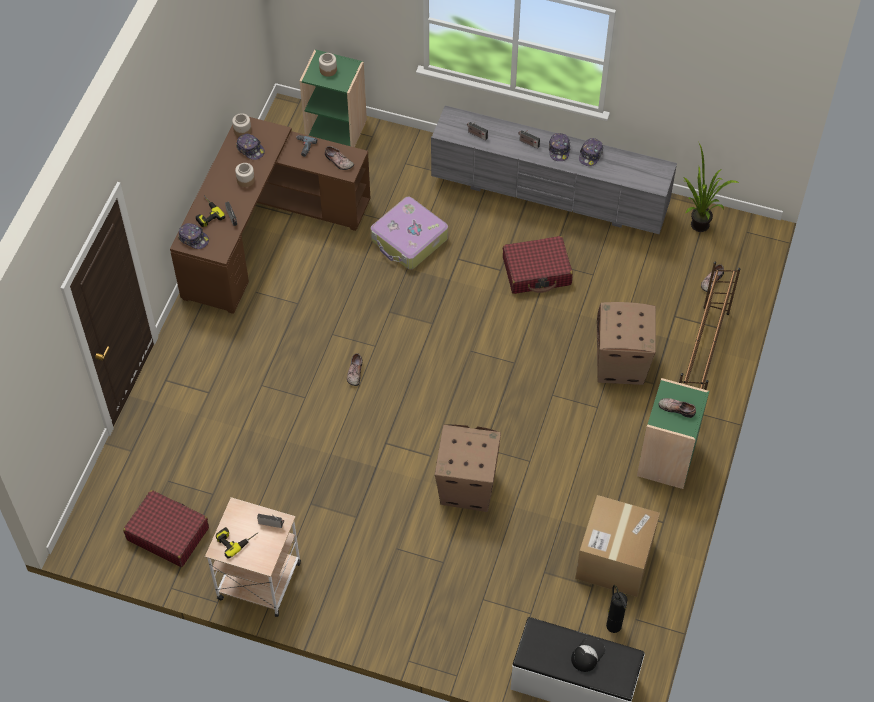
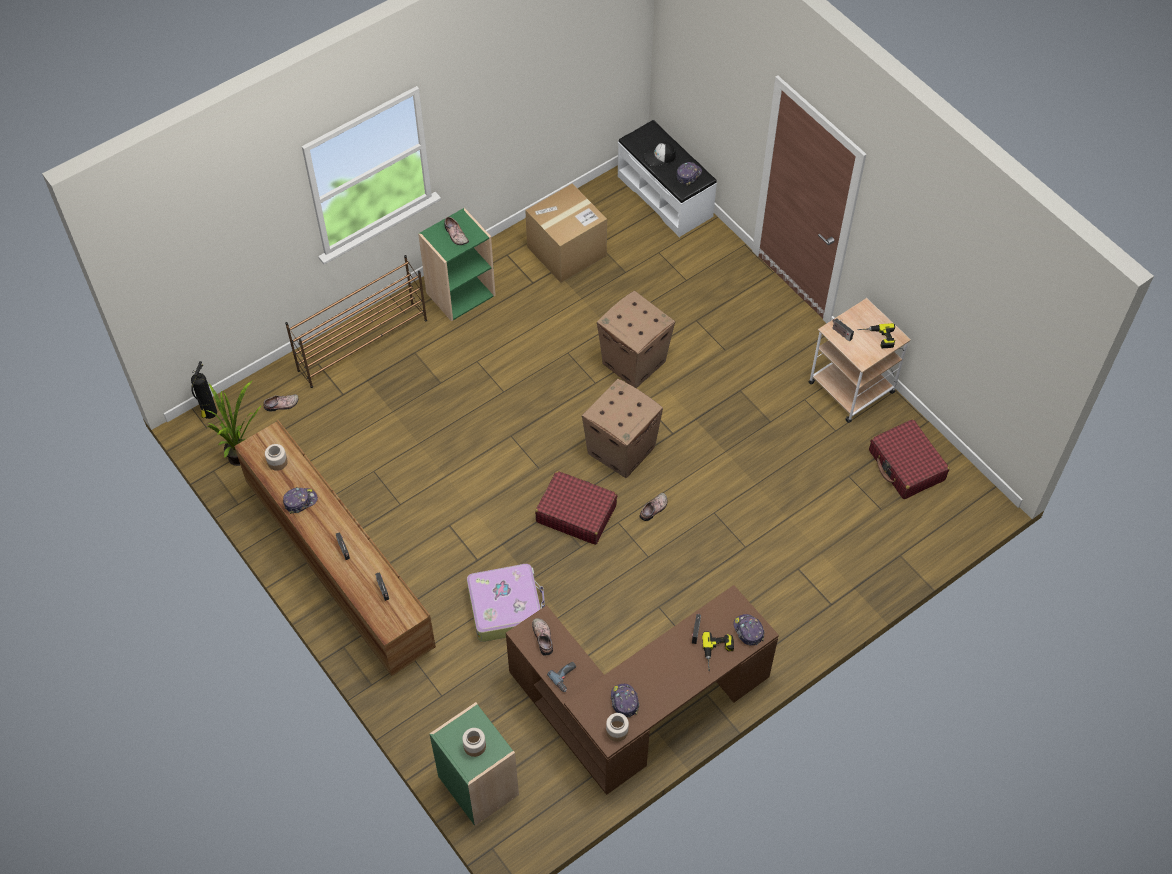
camera: 145 degrees left, 0 degrees up
jar [235,163,255,187] -> jar moved to [265,444,288,471]
grey cabinet [431,105,677,234] -> brown cabinet [234,420,436,676]
red suitcase [503,236,573,294] -> red suitcase moved to [535,471,617,545]
cap [549,133,571,161] -> cap moved to [677,162,702,186]
cardboard box [597,302,656,385] -> cardboard box moved to [582,379,663,478]
fire extinguisher [606,585,627,633] -> fire extinguisher moved to [191,361,217,419]

